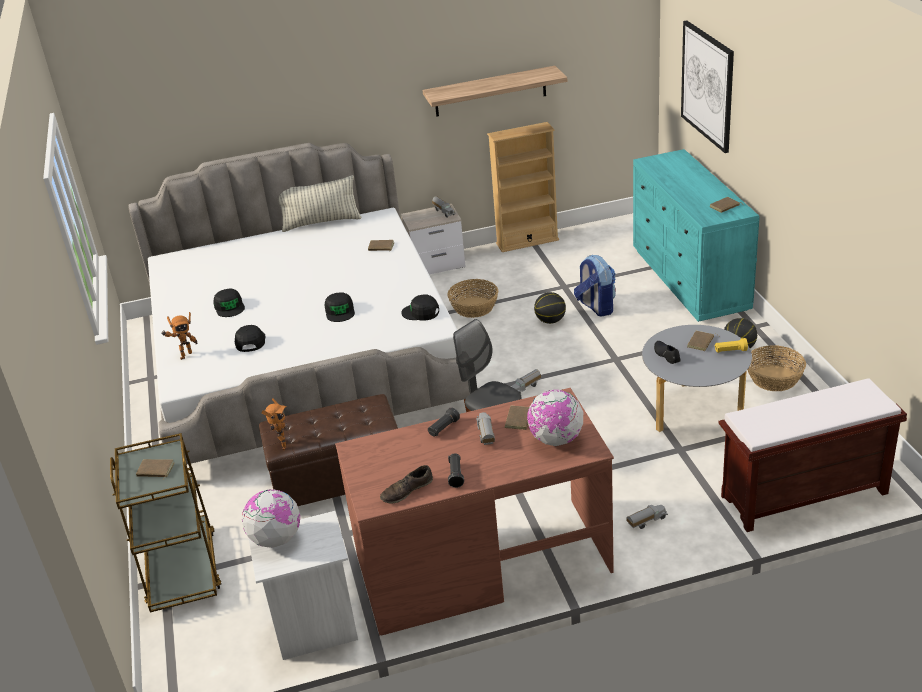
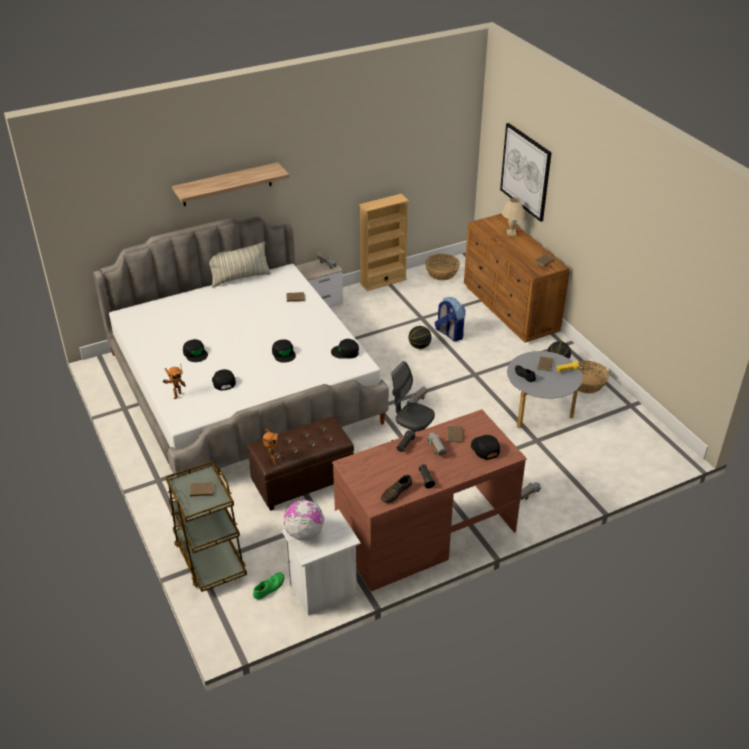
camera: 15 degrees left, 5 degrees up
shelf [422,66,567,117] -> shelf moved to [172,162,290,206]
basket [448,279,498,318] -> basket moved to [425,254,460,280]
globe [527,389,583,446] -> black cap [471,435,500,460]
turquoise dresser [633,149,760,322] -> brown dresser [464,214,570,343]
brown bench [718,378,907,532] -> none
none -> green shoe [253,572,285,600]
none -> beige table lamp [502,198,525,236]

